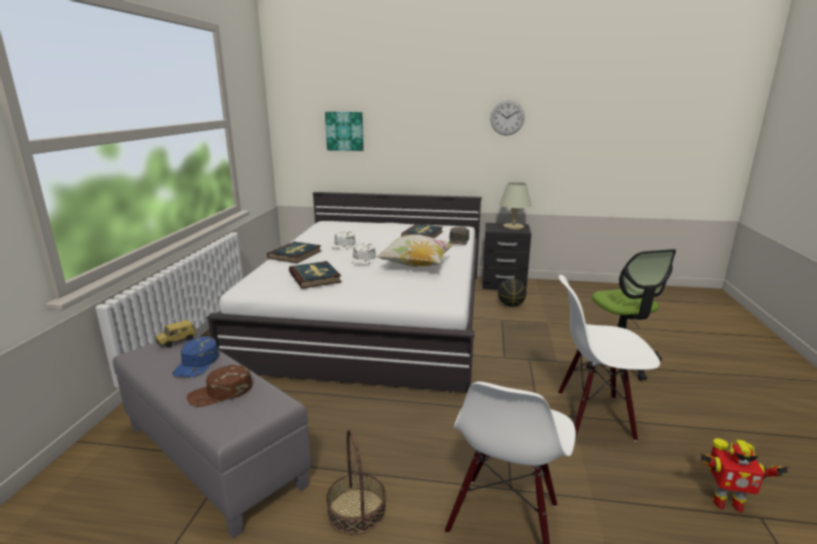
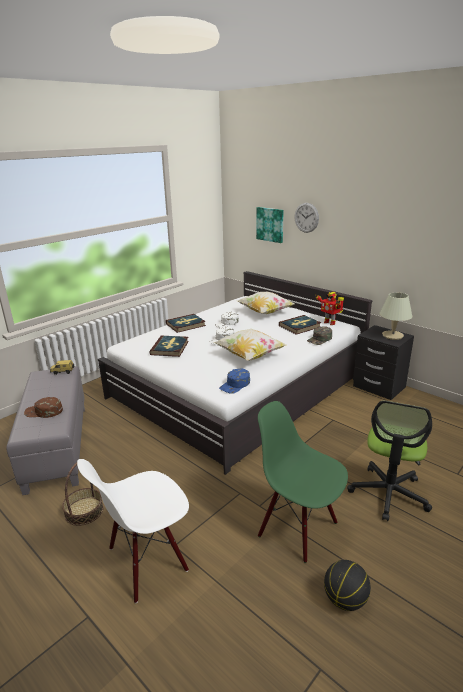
camera: 35 degrees right, 5 degrees up
blue cap [172,337,219,377] -> blue cap moved to [219,368,250,394]
wall clock [490,100,525,135] -> wall clock moved to [294,203,319,233]
basketball [498,278,526,307] -> basketball moved to [324,560,371,611]
white chair [558,275,660,442] -> green chair [258,401,348,563]
toy robot [701,438,789,513] -> toy robot moved to [315,292,344,325]
none -> pillow [238,292,294,314]

